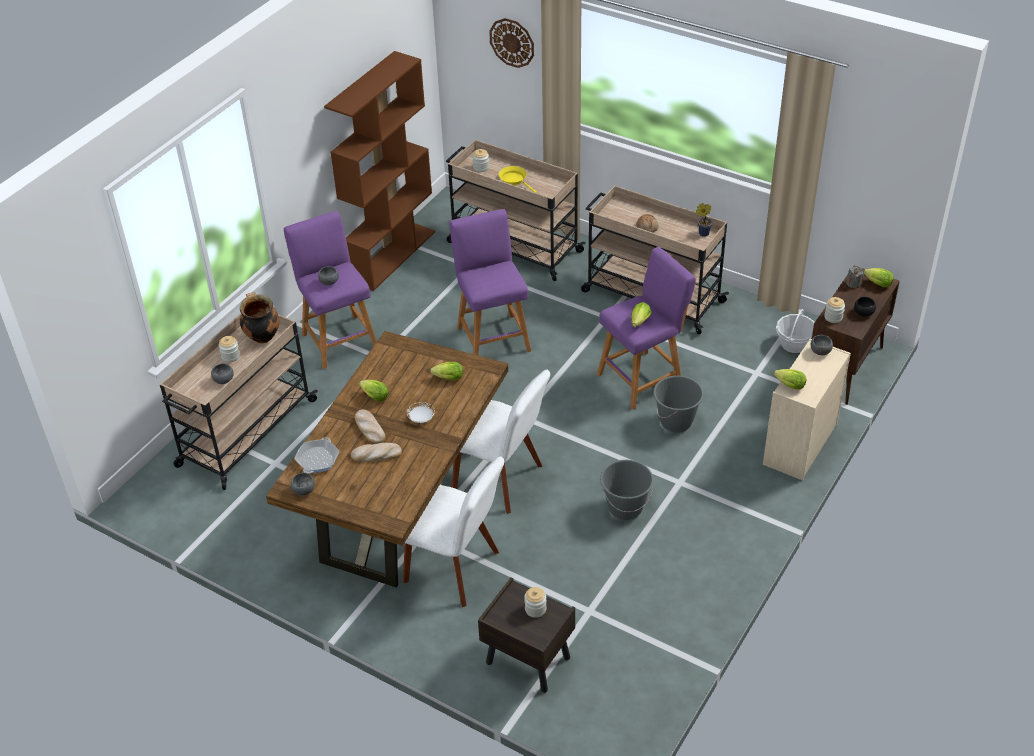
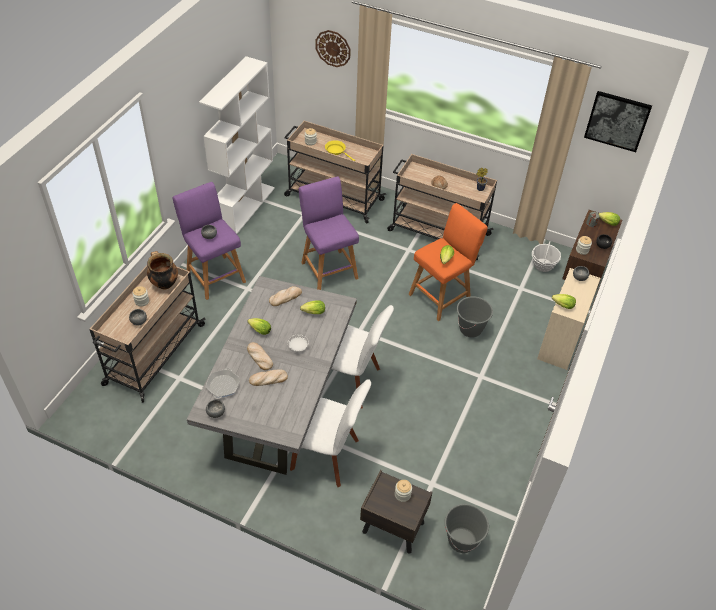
camera: 10 degrees left, 5 degrees up
brown dining table [266,331,508,588] -> grey dining table [187,276,357,475]
brown bookcase [324,51,435,291] -> white bookcase [199,56,275,234]
purple stool [597,247,696,410] -> orange stool [408,203,488,321]
grey bucket [600,460,654,520] -> grey bucket moved to [445,504,489,553]
none -> bread [269,286,302,306]
none -> picture [584,91,652,152]

